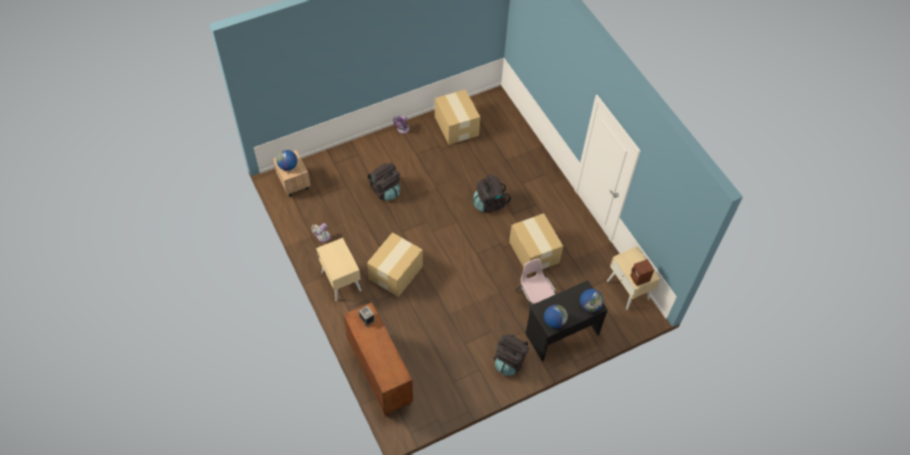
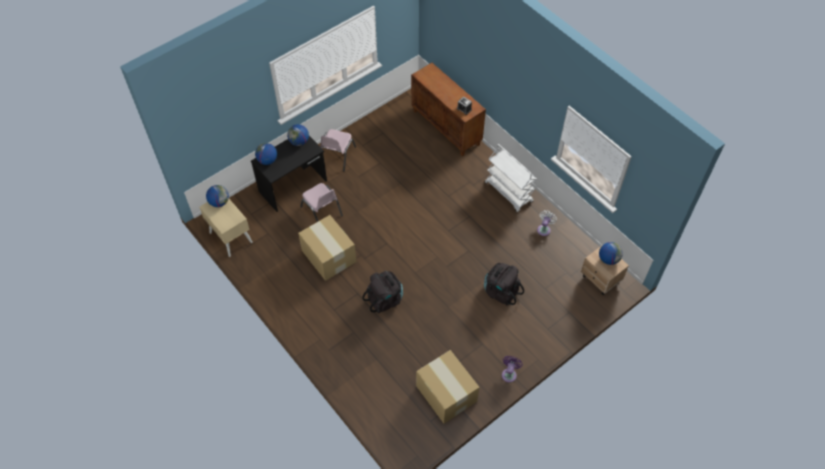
camera: 170 degrees right, 0 degrees up
beige nightstand [316,238,362,302] -> white cart [485,144,537,212]
cardboard box [367,232,423,297] -> none
black backpack [493,335,529,376] -> pink chair [320,129,356,171]
brown speaker [630,259,654,286] -> globe [206,185,229,207]

